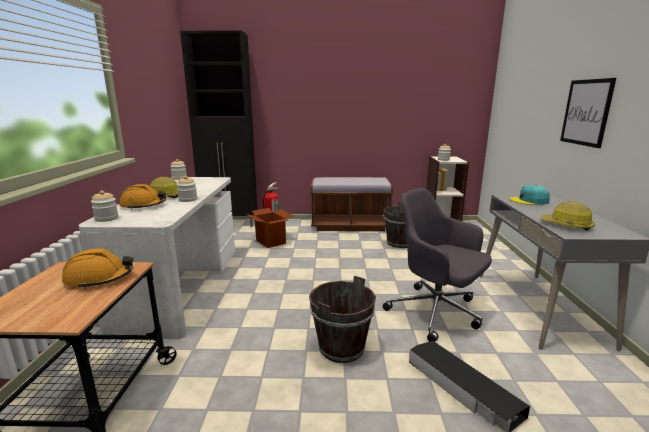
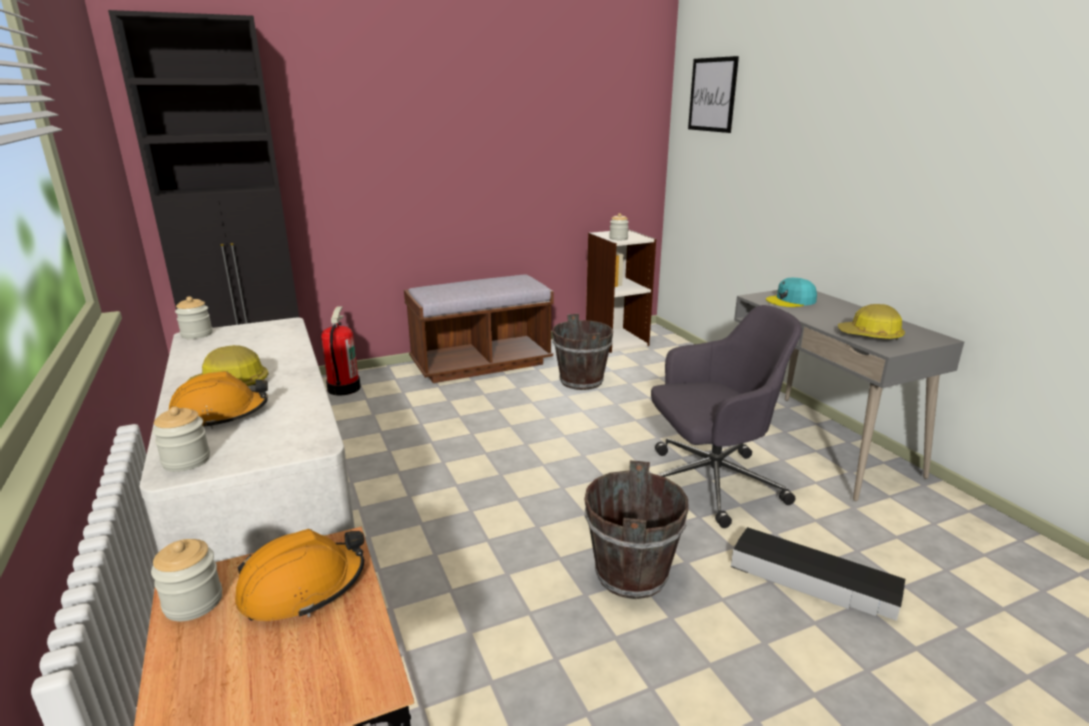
camera: 25 degrees left, 5 degrees up
jar [177,176,197,202] -> jar moved to [151,539,222,621]
cardboard box [246,208,294,248] -> none
grey office chair [383,188,492,342] -> grey office chair turned 150 degrees clockwise [651,305,802,528]
picture [560,78,616,148] -> picture moved to [688,56,739,133]

